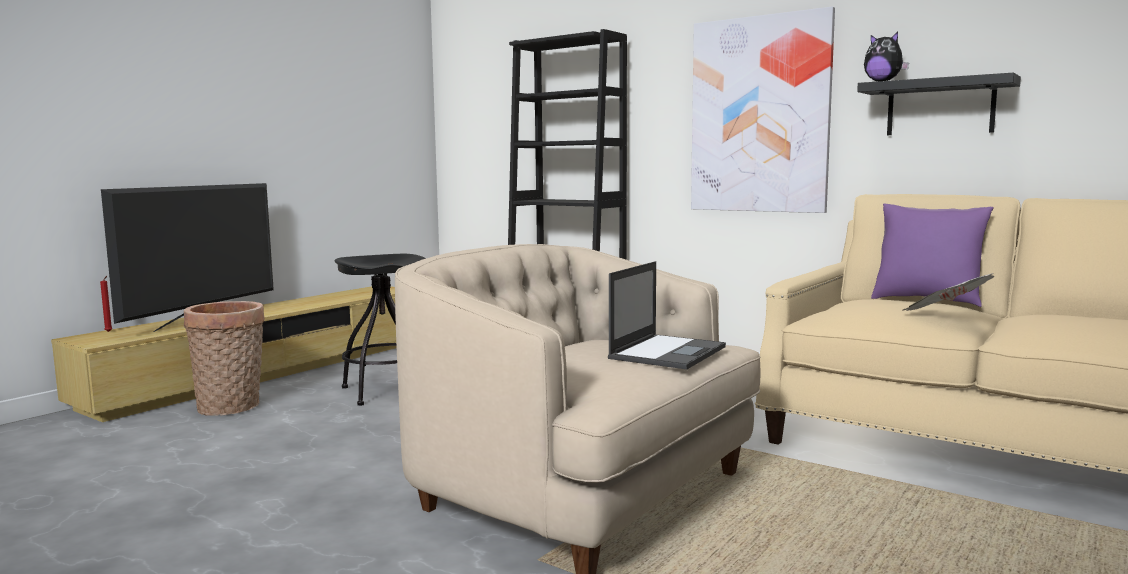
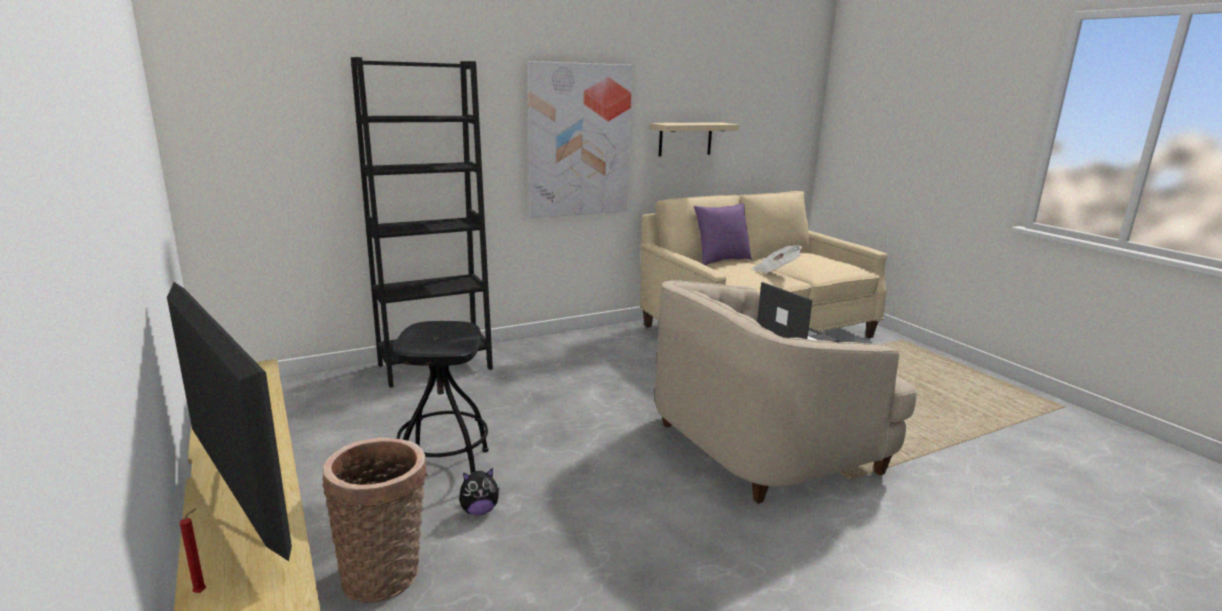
camera: 65 degrees left, 10 degrees up
black shelf [857,73,1021,135] -> beige shelf [650,122,739,156]
plush toy [864,32,909,81] -> plush toy moved to [459,468,500,515]

